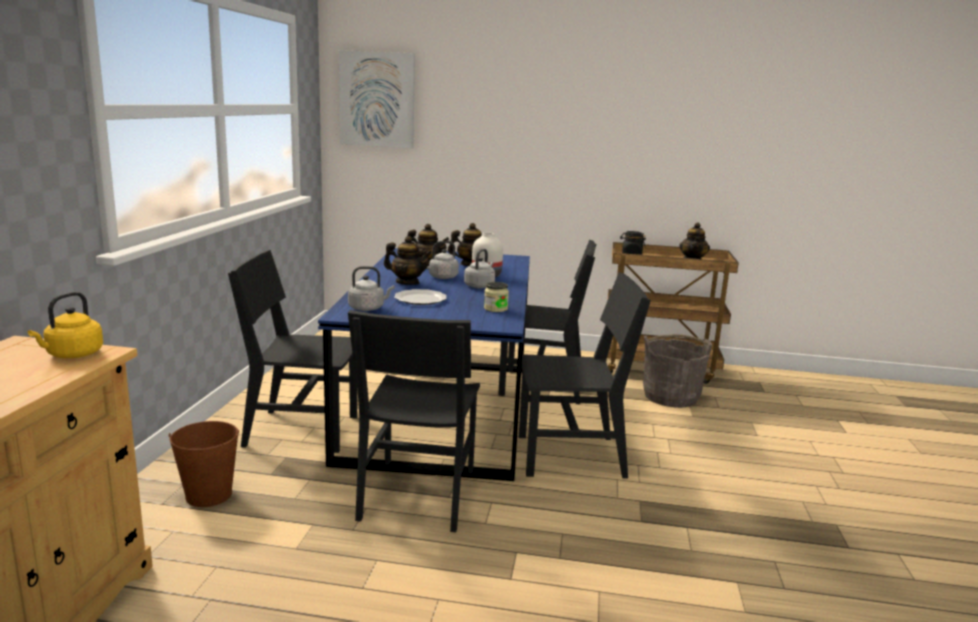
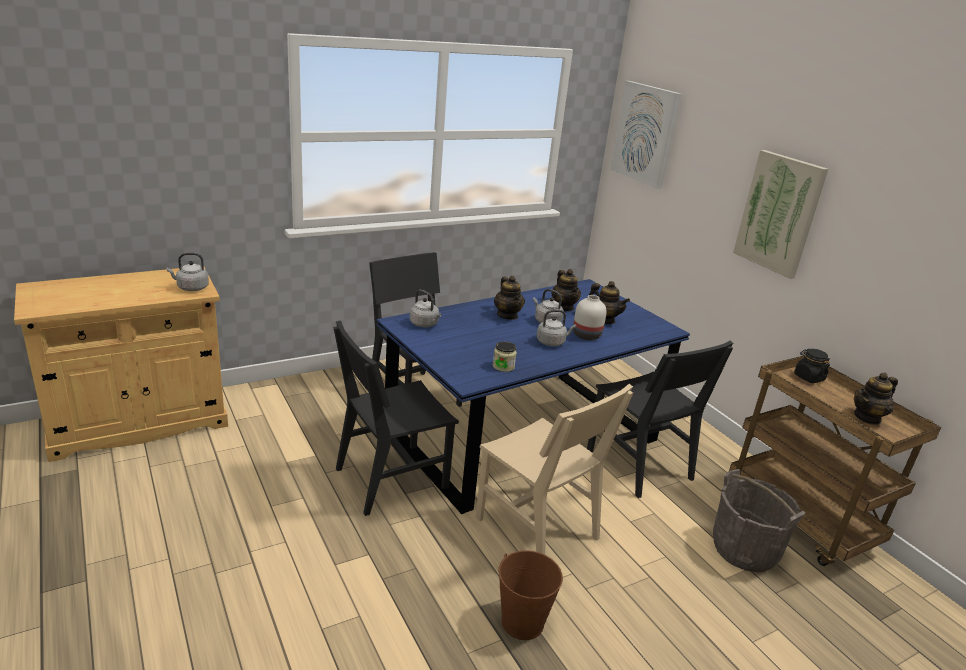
camera: 50 degrees right, 10 degrees up
yellow kettle [28,292,103,358] -> grey kettle [167,253,209,291]
brown bucket [168,421,239,507] -> brown bucket moved to [498,550,563,640]
plate [394,289,447,305] -> none
black chair [519,272,651,479] -> beige chair [476,384,633,555]
none -> picture [733,150,828,279]

